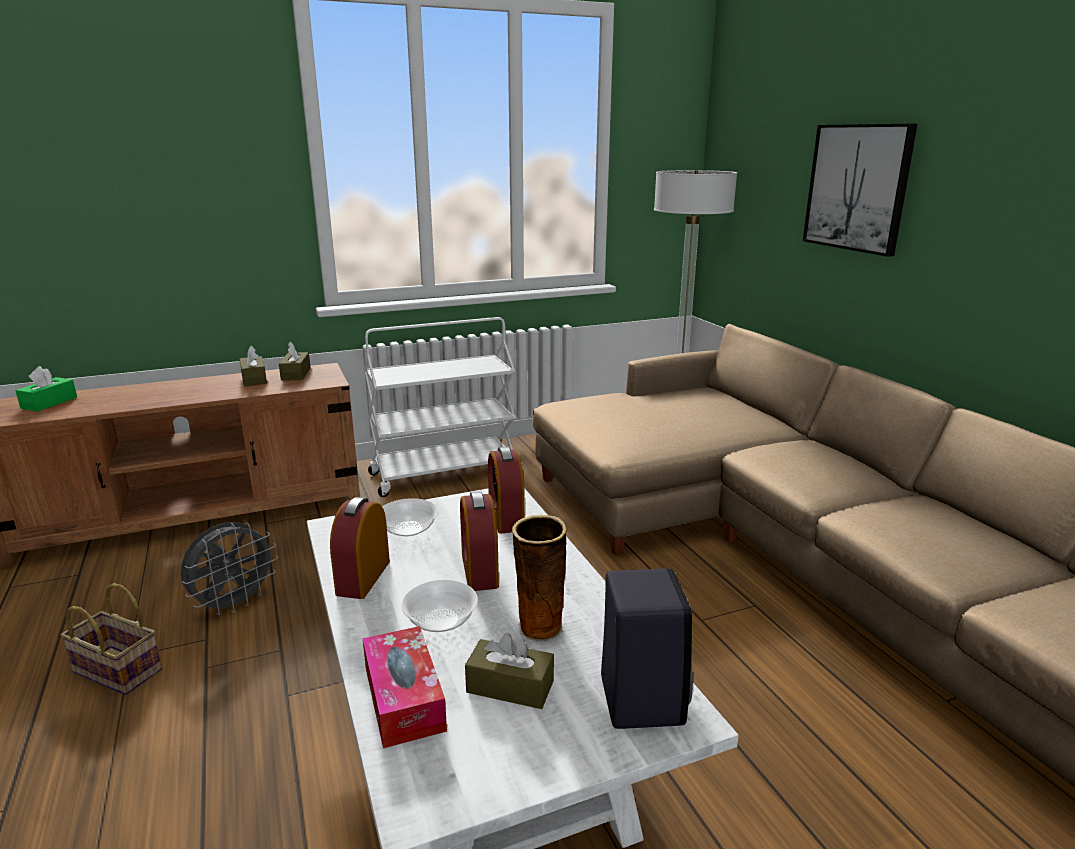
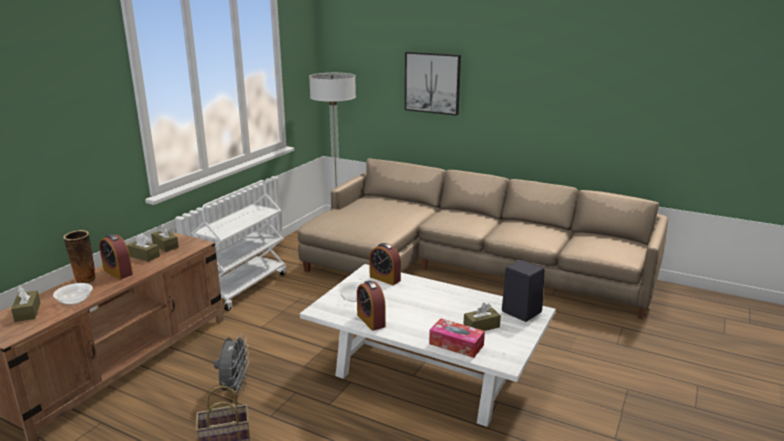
camera: 40 degrees left, 0 degrees up
green tissue box [15,366,77,411] -> brown tissue box [11,287,41,322]
bowl [401,580,478,632] -> bowl moved to [53,283,93,305]
alarm clock [460,491,499,591] -> alarm clock moved to [99,234,133,279]
vase [512,515,566,642] -> vase moved to [63,230,97,284]

